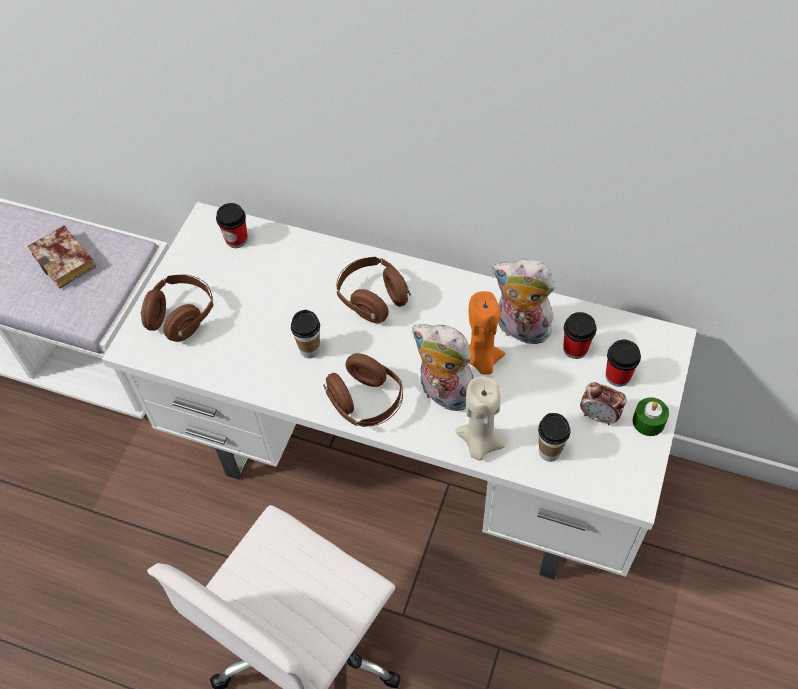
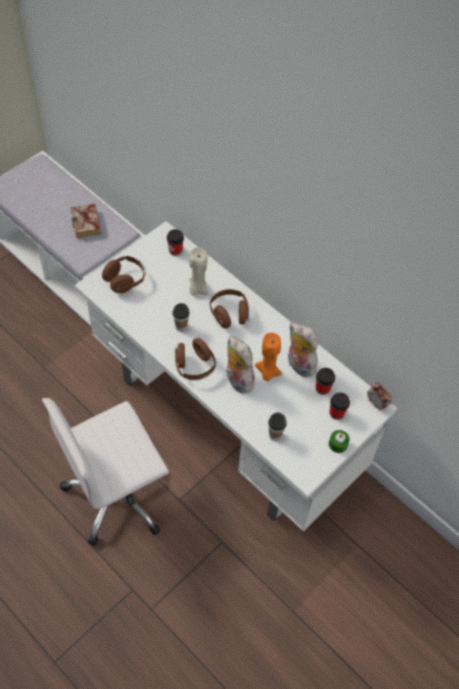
camera: 20 degrees right, 0 degrees up
beige candle [455,376,505,460] -> beige candle moved to [189,247,209,296]
alarm clock [580,382,627,426] -> alarm clock moved to [367,382,391,411]

